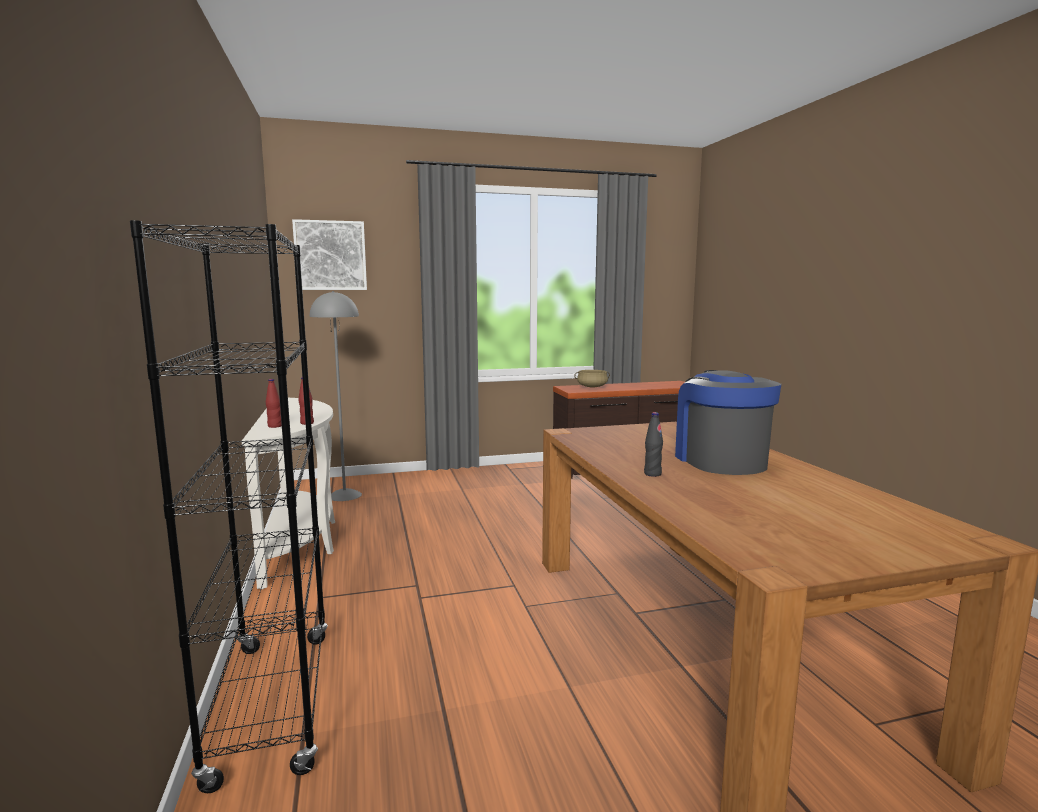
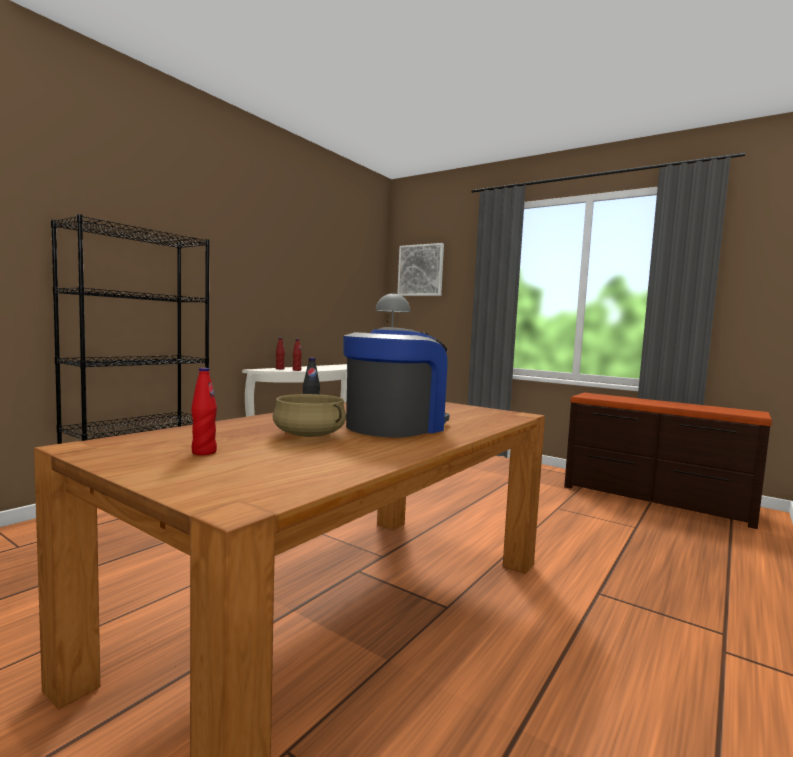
camera: 50 degrees right, 5 degrees down
beige cooking pot [574,370,610,388] -> beige cooking pot moved to [273,394,346,437]
none -> red bottle [191,368,217,455]

